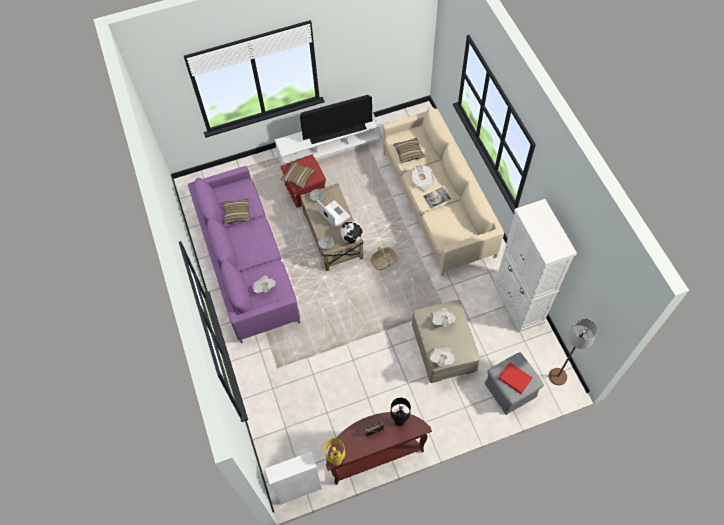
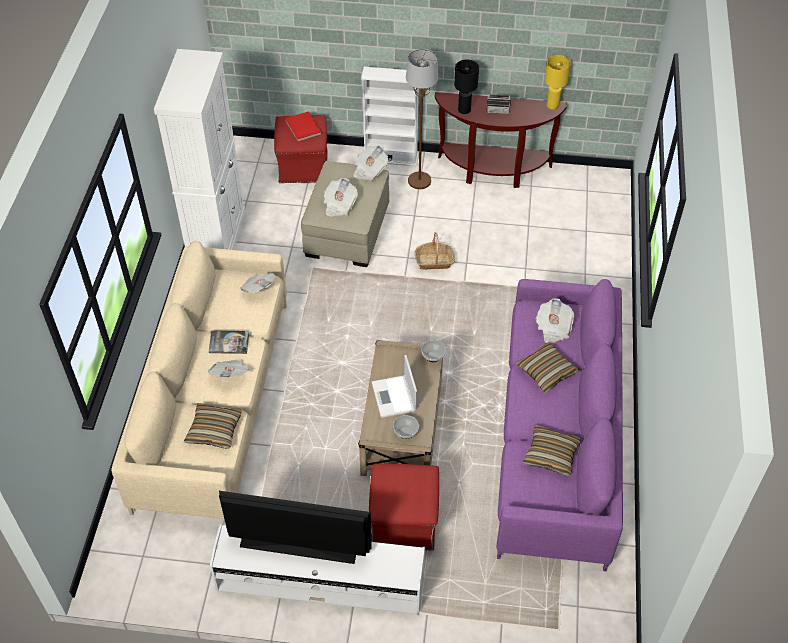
camera: 155 degrees left, 10 degrees down
white bookcase [265,451,323,504] -> white bookcase moved to [361,67,419,167]
pillow [281,161,315,188] -> pillow moved to [516,342,579,393]
globe [340,221,363,244] -> none
basket [370,247,398,270] -> basket moved to [415,232,455,270]
grey ottoman [485,352,544,415] -> red ottoman [274,115,328,183]
brown floor lamp [549,318,597,385] -> brown floor lamp moved to [406,49,438,189]
none -> newspaper [239,273,276,294]

